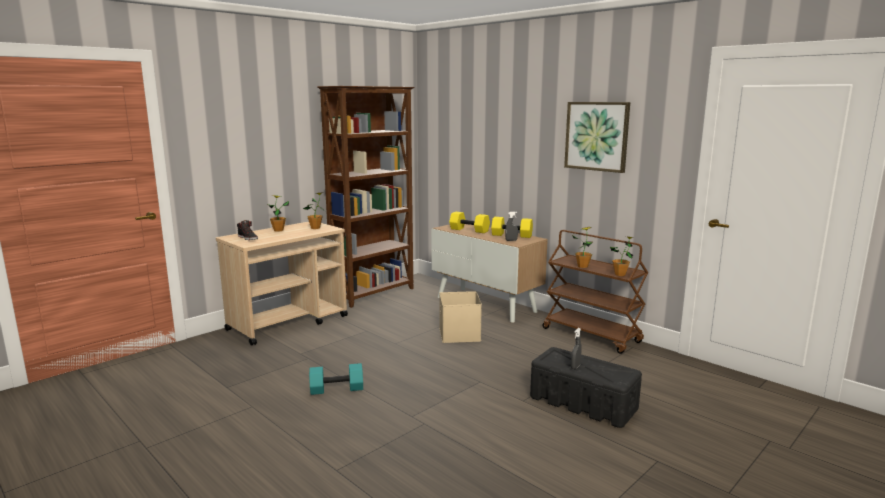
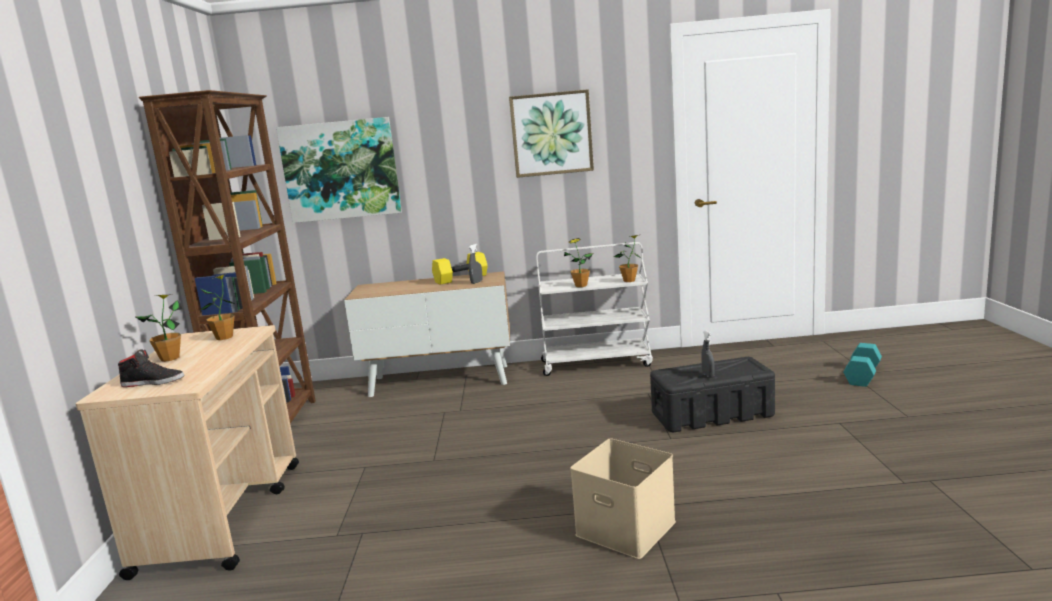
camera: 45 degrees left, 0 degrees up
turquoise dumbbell [309,363,363,395] -> turquoise dumbbell moved to [843,343,882,387]
beige storage box [439,291,482,343] -> beige storage box moved to [570,438,676,559]
yellow dumbbell [449,212,490,233] -> none
brown cart [542,230,648,354] -> white cart [536,242,653,376]
none -> picture [276,117,402,223]

